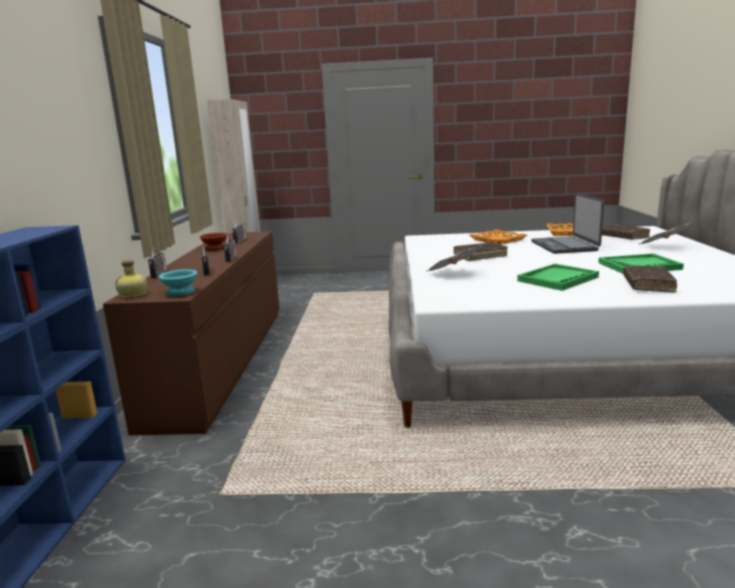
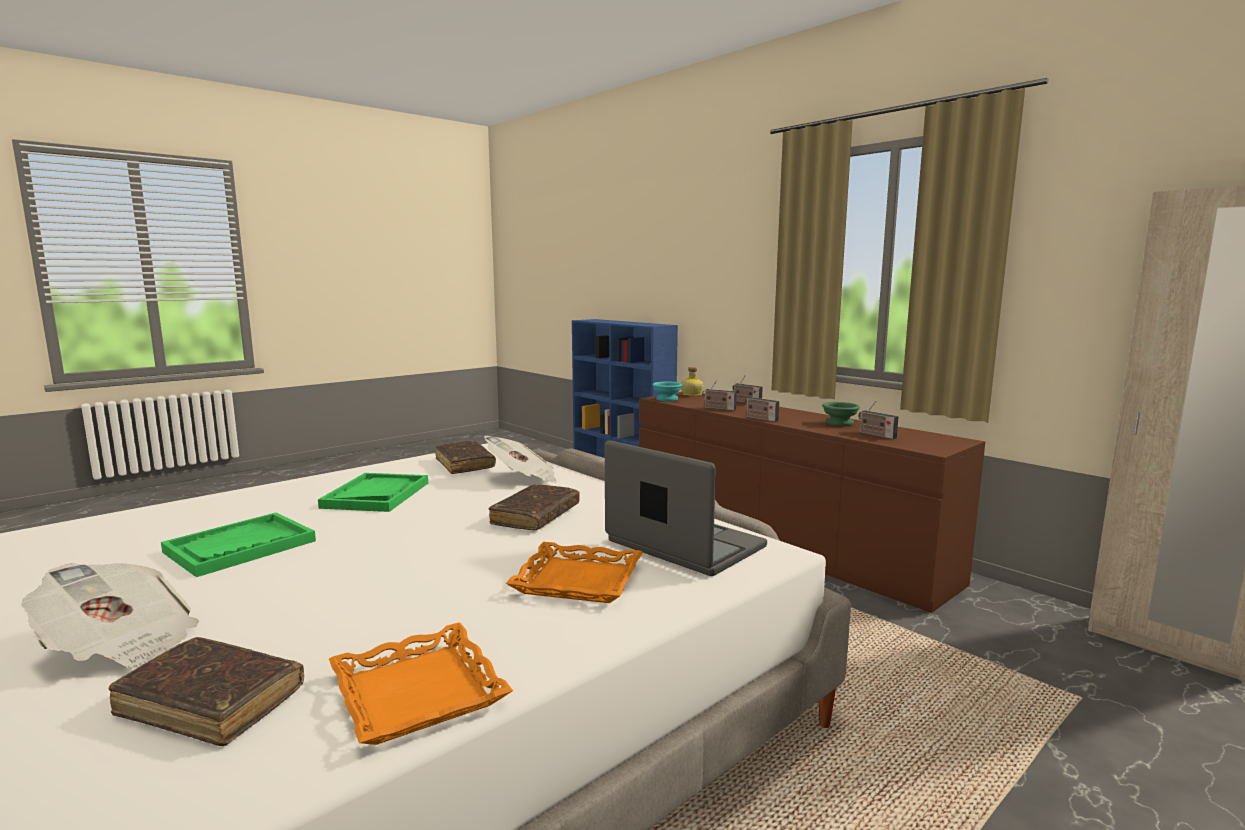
camera: 135 degrees right, 5 degrees down
brown bowl [200,233,227,251] -> green bowl [822,402,860,426]
laptop [532,193,604,254] -> laptop moved to [605,440,767,576]
brown book [623,265,677,293] -> brown book moved to [435,441,496,474]

